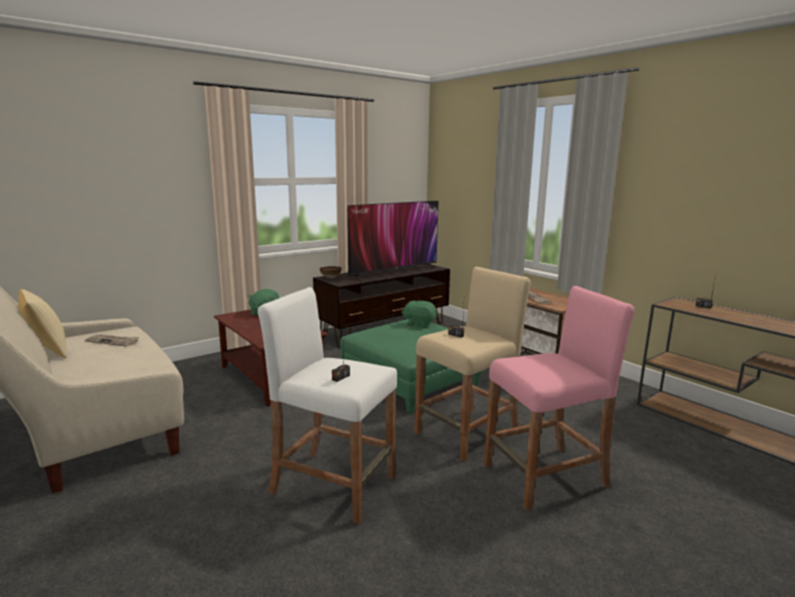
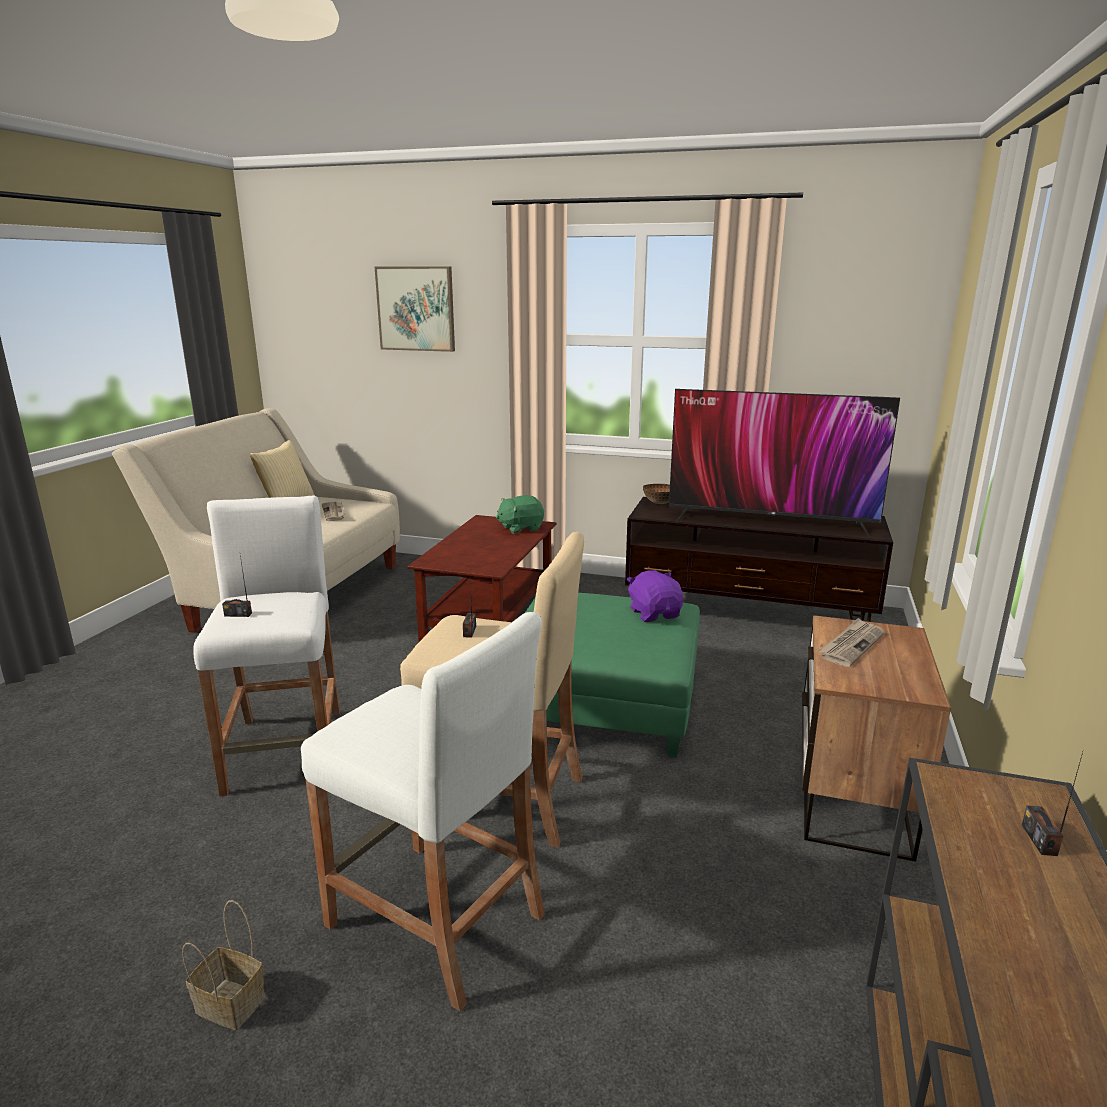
camera: 55 degrees right, 5 degrees up
green plush toy [402,301,437,328] -> purple plush toy [626,571,683,622]
pink stool [484,286,634,510] -> white stool [301,612,545,1012]
none -> basket [182,900,265,1030]
none -> picture [375,266,455,352]

